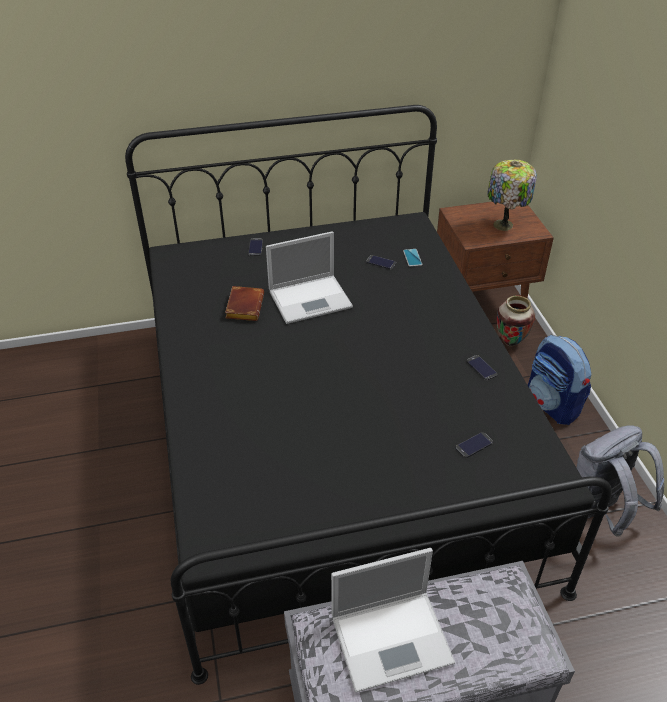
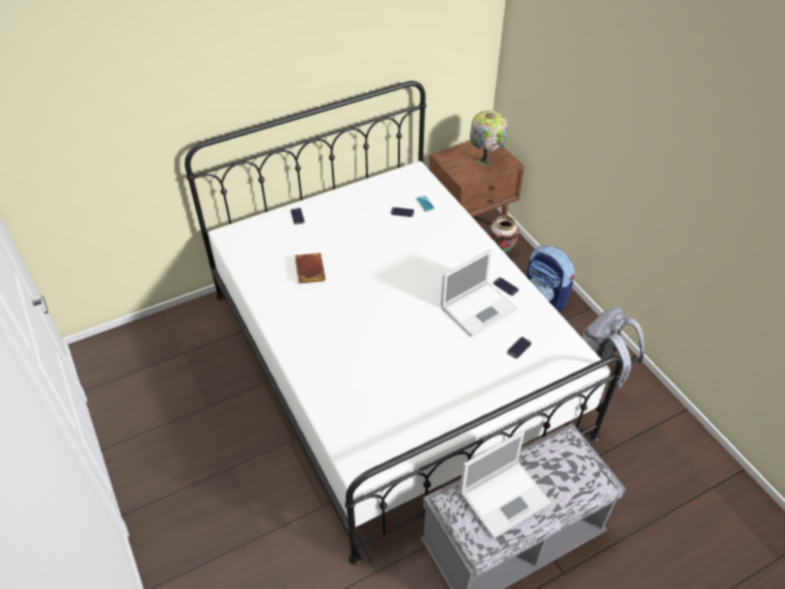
camera: 15 degrees left, 5 degrees up
black bed [125,105,612,685] -> white bed [185,81,623,565]
laptop [266,231,353,324] -> laptop moved to [441,249,517,337]

